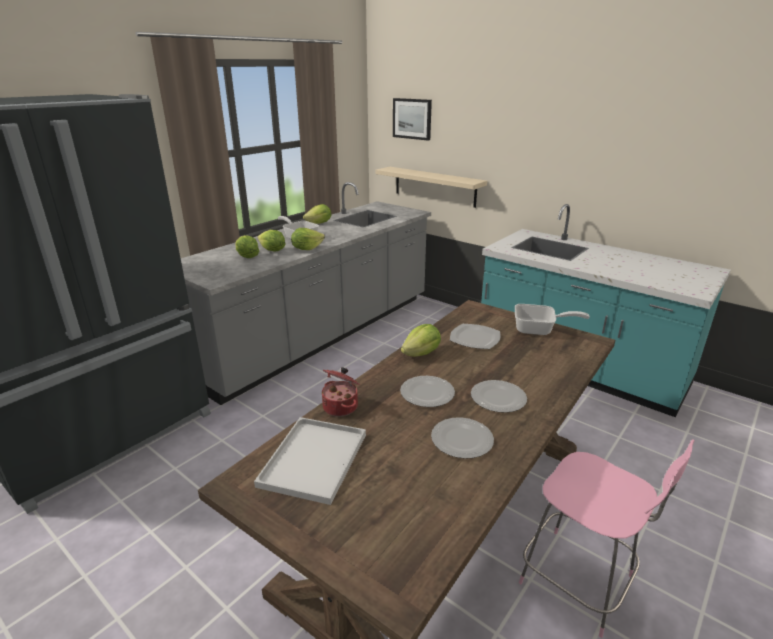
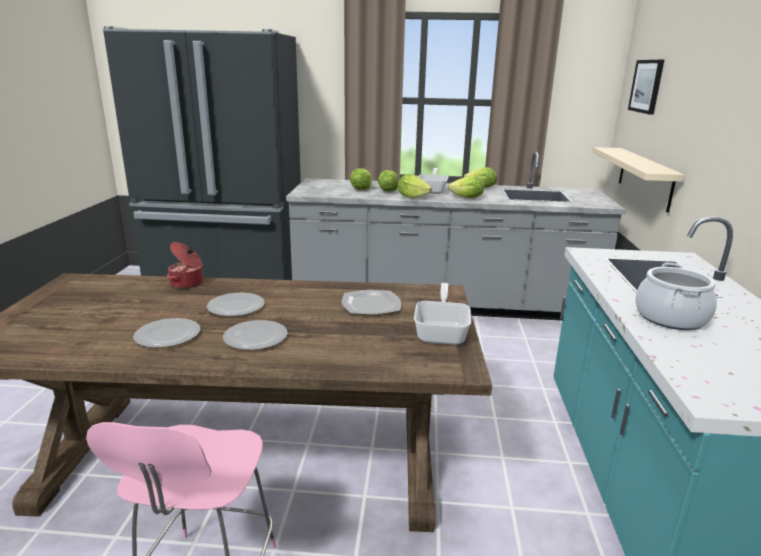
camera: 55 degrees right, 5 degrees down
white tray [254,417,366,505] -> none
lettuce [401,324,441,357] -> lettuce moved to [448,176,484,198]
frying pan [515,304,590,335] -> frying pan turned 150 degrees counterclockwise [414,283,471,345]
none -> cooking pot [635,263,717,330]

